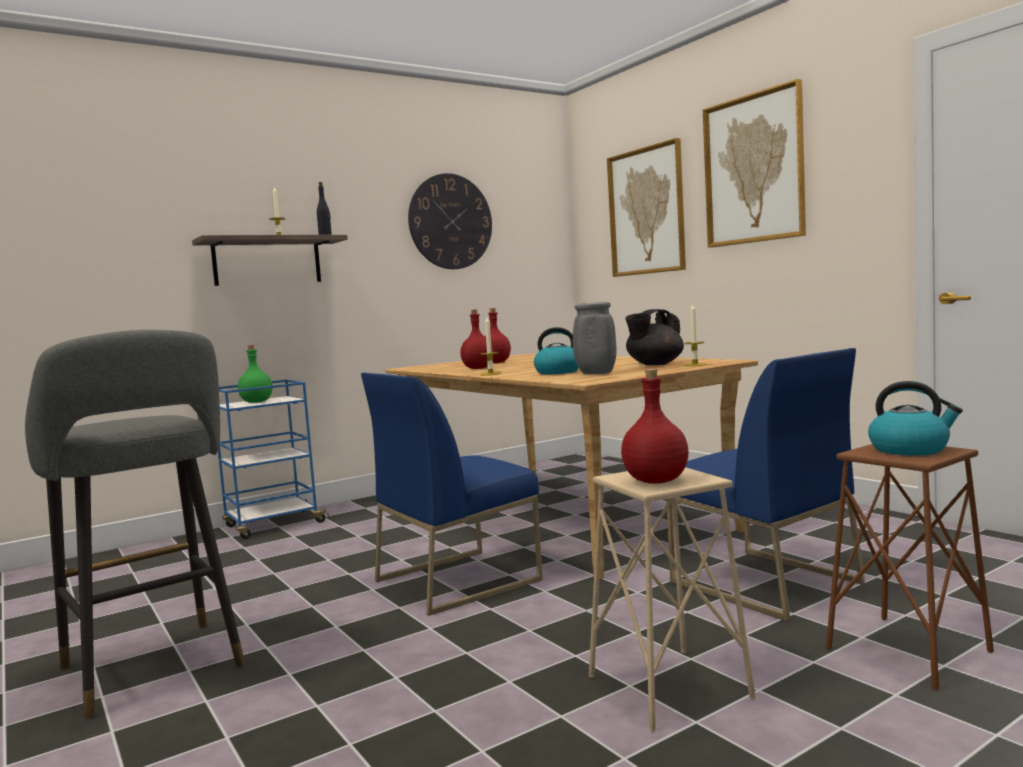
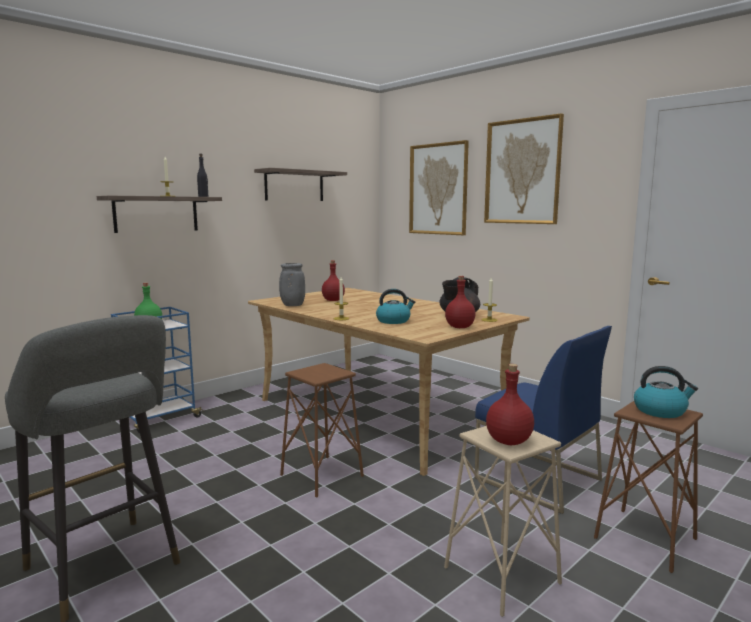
camera: 10 degrees left, 5 degrees up
blue chair [361,372,543,616] -> brown stool [280,363,364,498]
wall clock [408,173,492,269] -> shelf [254,168,347,201]
red bottle [460,309,494,369] -> red bottle moved to [445,276,476,328]
grey vase [573,302,616,374] -> grey vase moved to [279,263,305,306]

